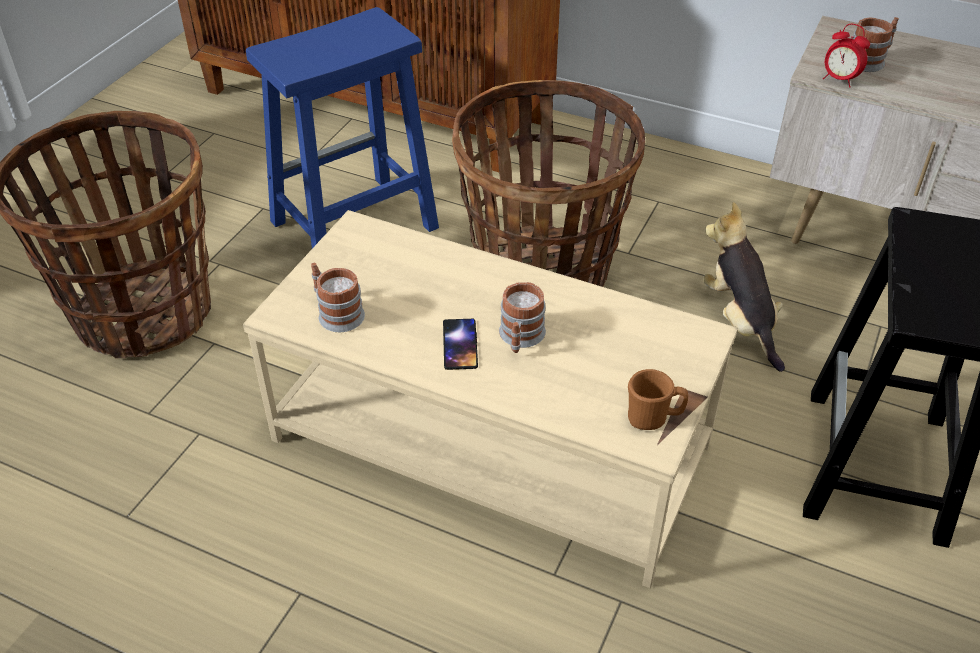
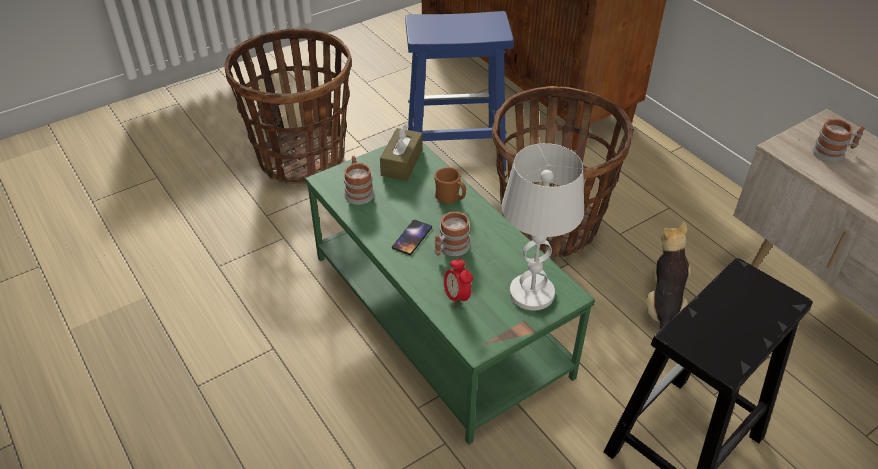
camera: 30 degrees right, 0 degrees up
beige coffee table [243,210,738,588] -> green coffee table [305,143,595,445]
brown mug [628,369,688,430] -> brown mug moved to [434,167,466,204]
alarm clock [823,24,870,88] -> alarm clock moved to [444,258,473,308]
none -> brown tissue box [380,125,423,181]
none -> white table lamp [502,143,584,311]

